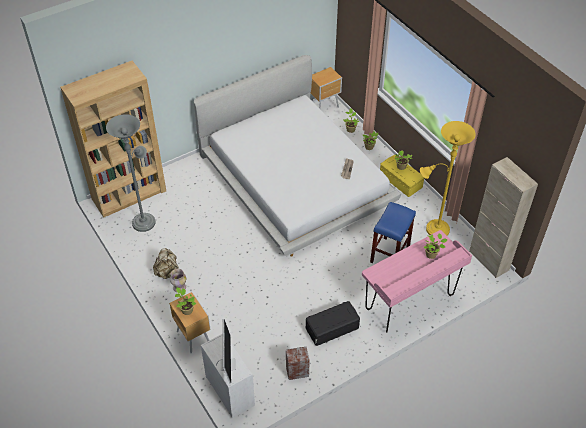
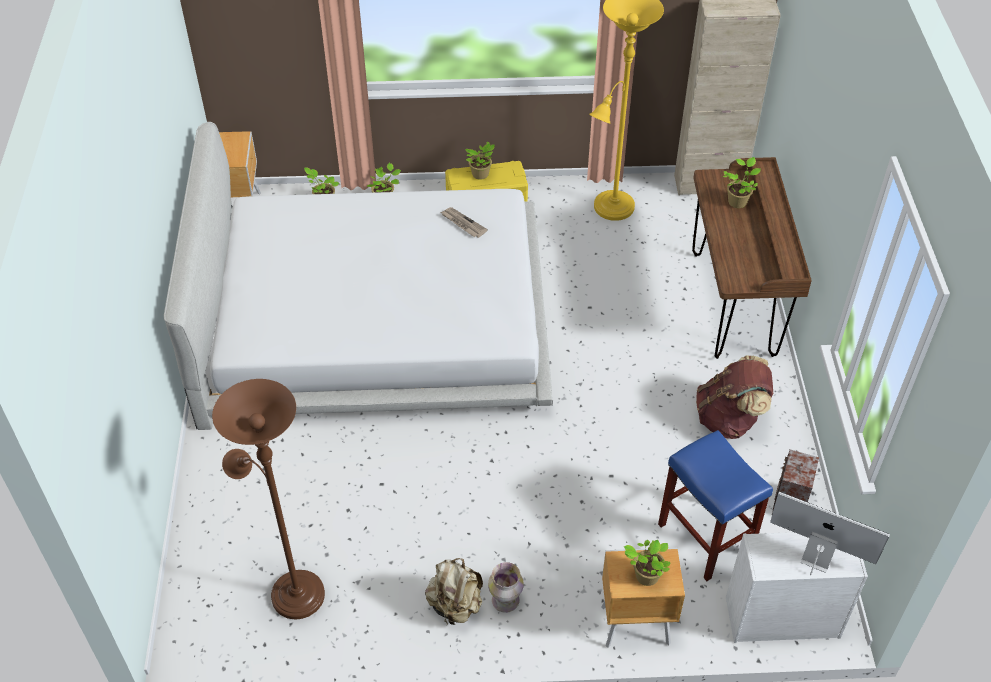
camera: 60 degrees left, 0 degrees up
brown bookcase [60,61,166,218] -> none
grey floor lamp [106,114,156,232] -> brown floor lamp [212,379,325,619]
black storage box [306,301,360,346] -> brown backpack [696,355,773,439]
pink desk [362,230,472,333] -> brown desk [692,157,812,359]
blue stool [370,202,416,263] -> blue stool moved to [658,430,773,581]

